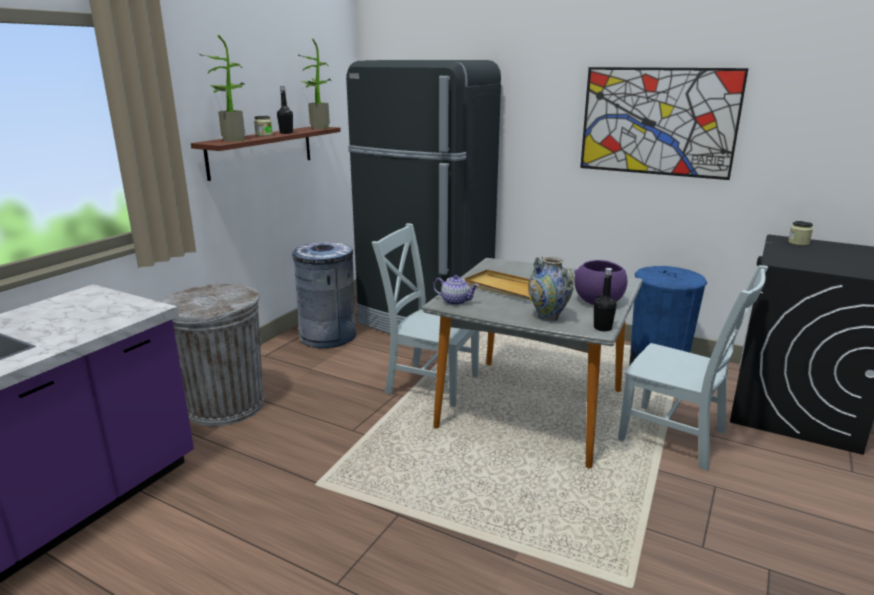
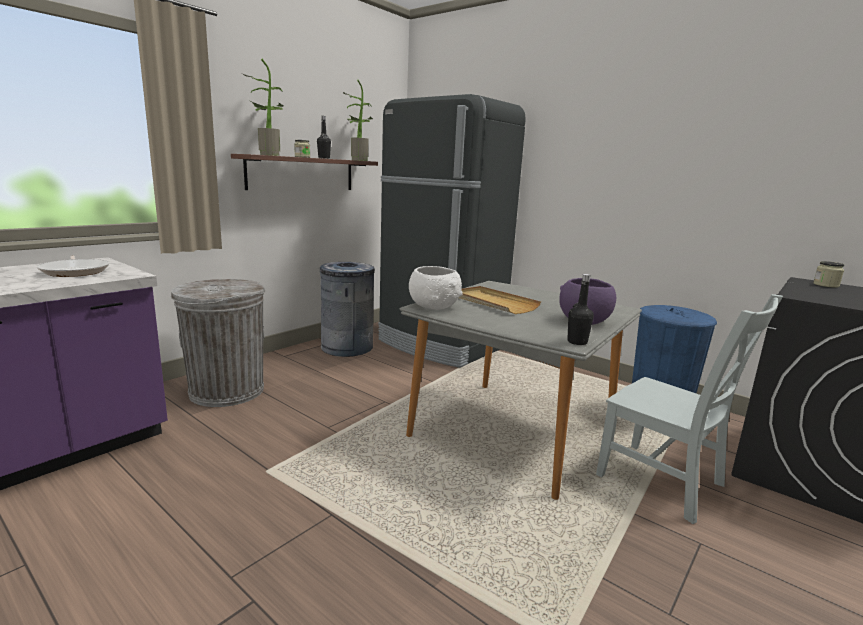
camera: 10 degrees right, 5 degrees down
grey chair [372,223,479,407] -> none
teapot [433,275,479,305] -> white bowl [409,266,463,310]
vase [528,257,574,321] -> none
picture [580,67,749,180] -> none
none -> frying pan [37,255,110,277]

